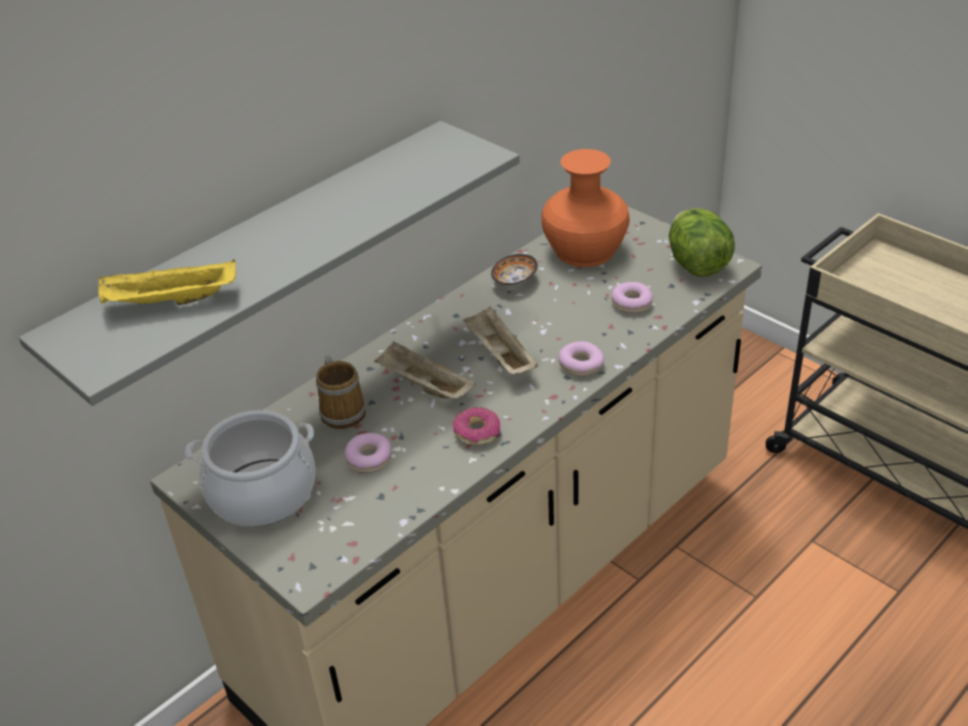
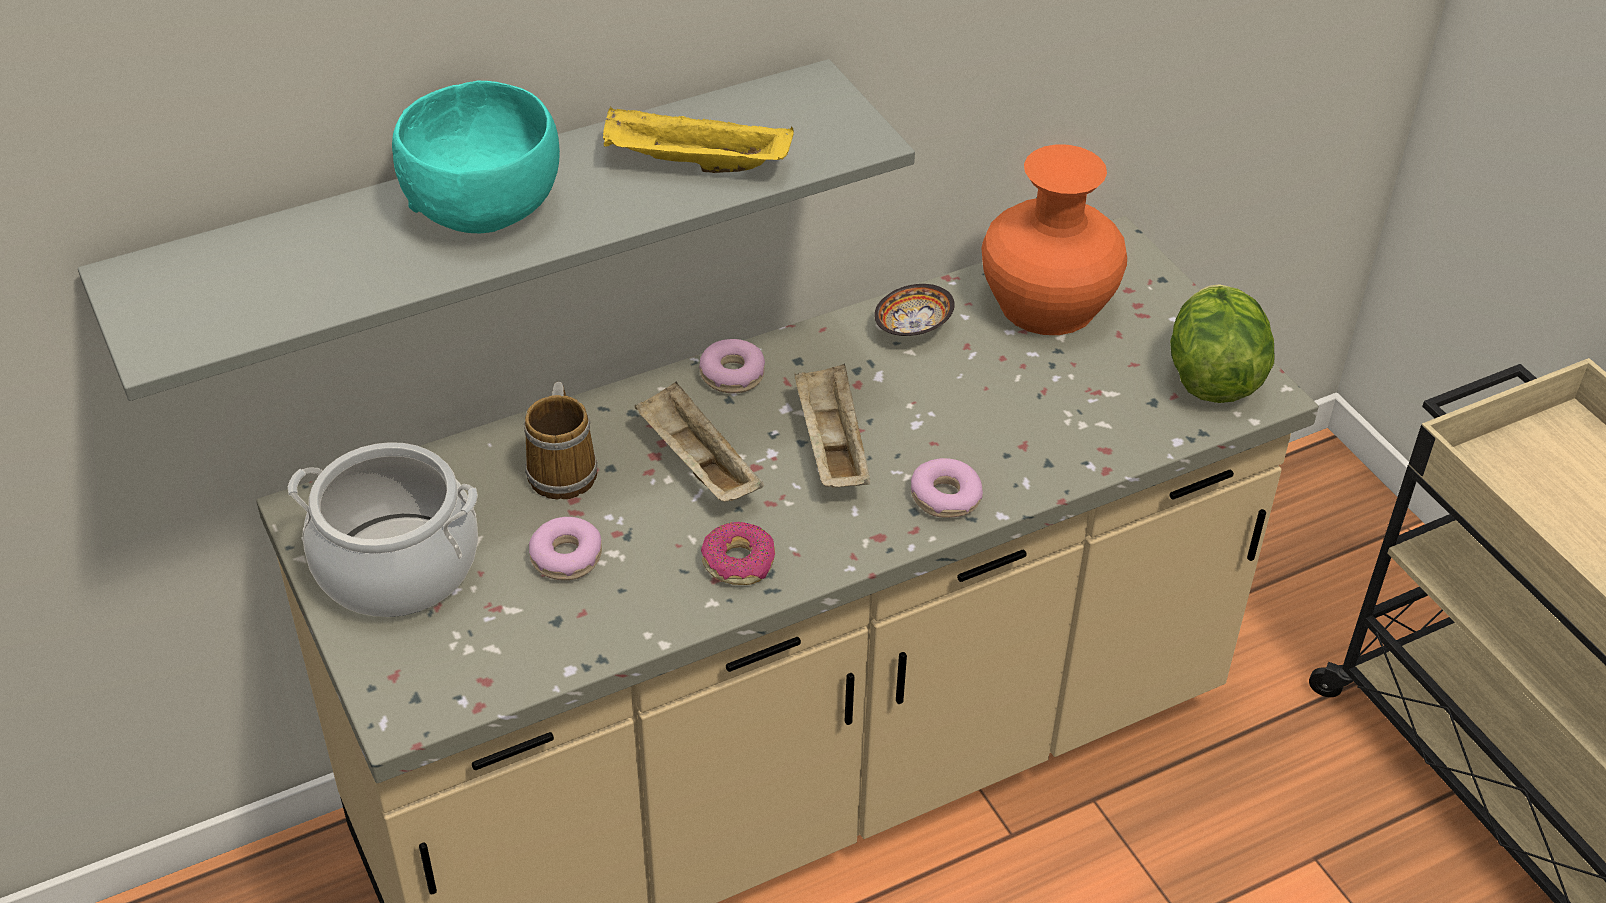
camera: 15 degrees right, 5 degrees up
yellow tray [98,260,236,305] -> yellow tray moved to [603,107,794,173]
donut [612,282,653,313] -> donut moved to [699,339,765,393]
none -> turquoise bowl [392,81,560,233]

